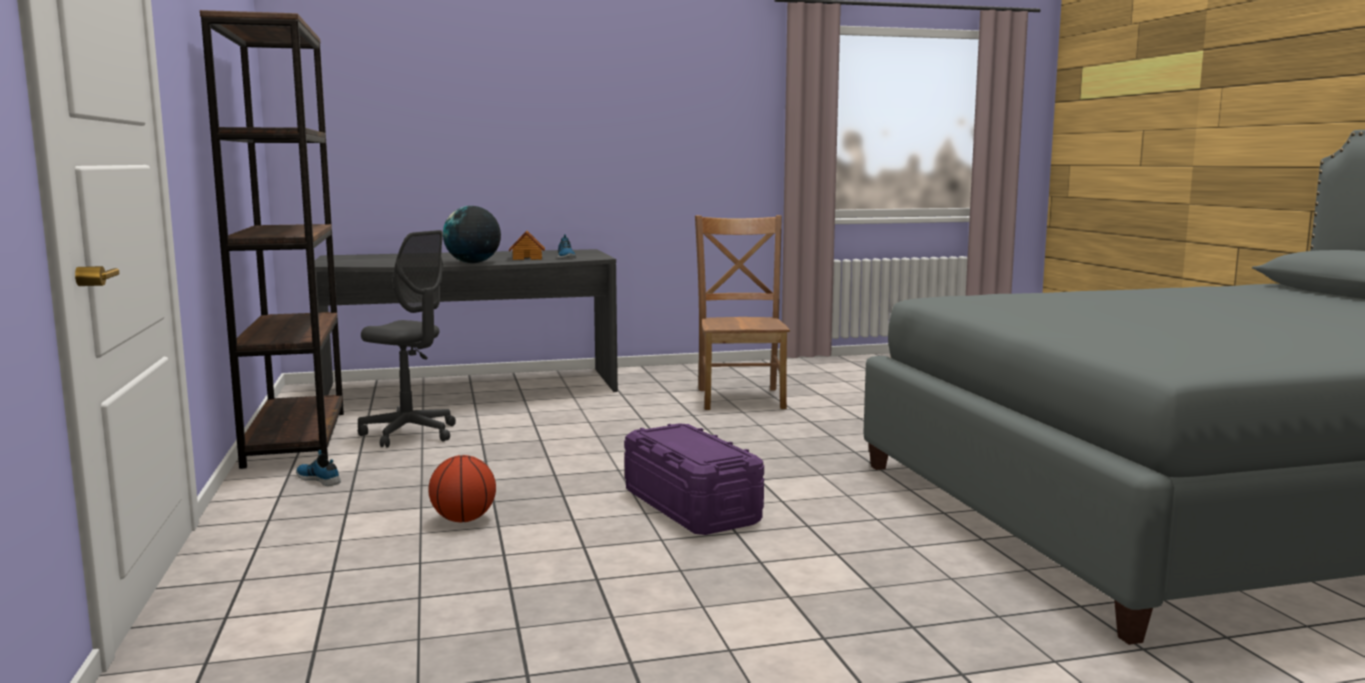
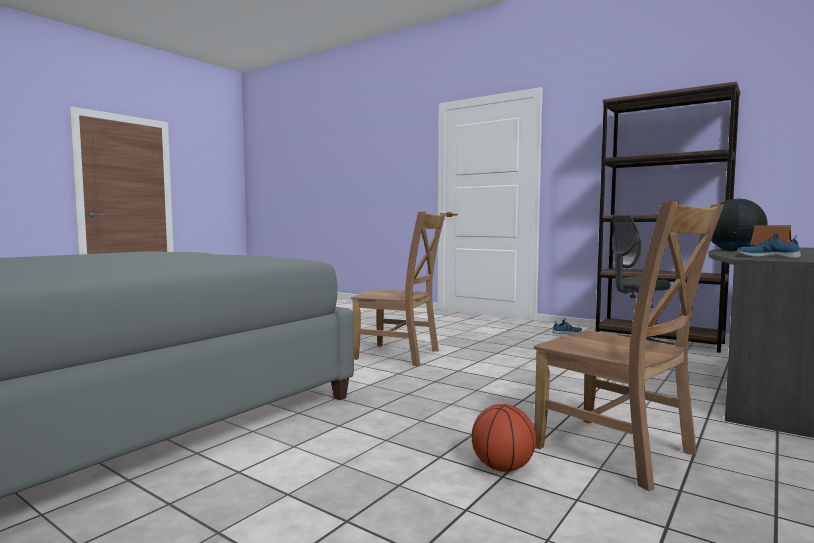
camera: 140 degrees right, 5 degrees down
basketball [428,455,496,522] -> basketball moved to [472,404,536,472]
purple storage box [624,423,764,535] -> brown chair [351,212,446,366]

